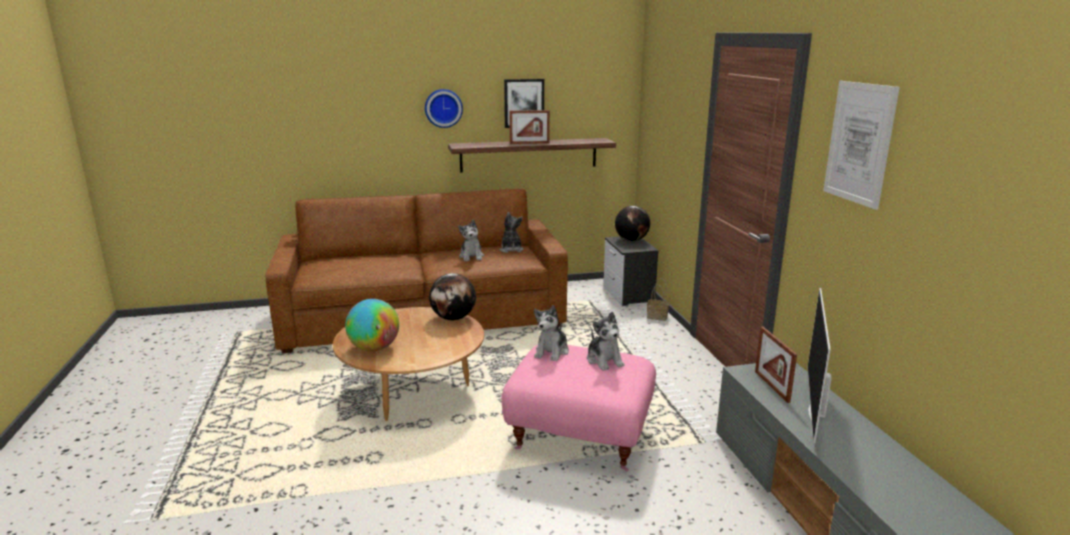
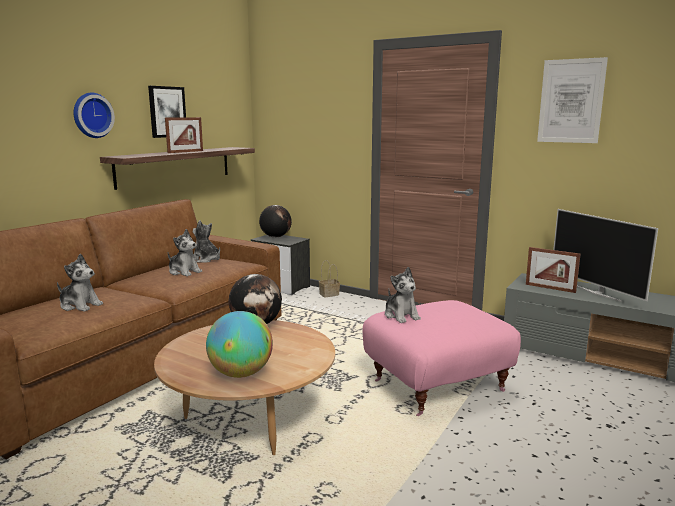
camera: 45 degrees left, 5 degrees down
plush toy [587,312,625,371] -> plush toy moved to [57,254,103,311]

